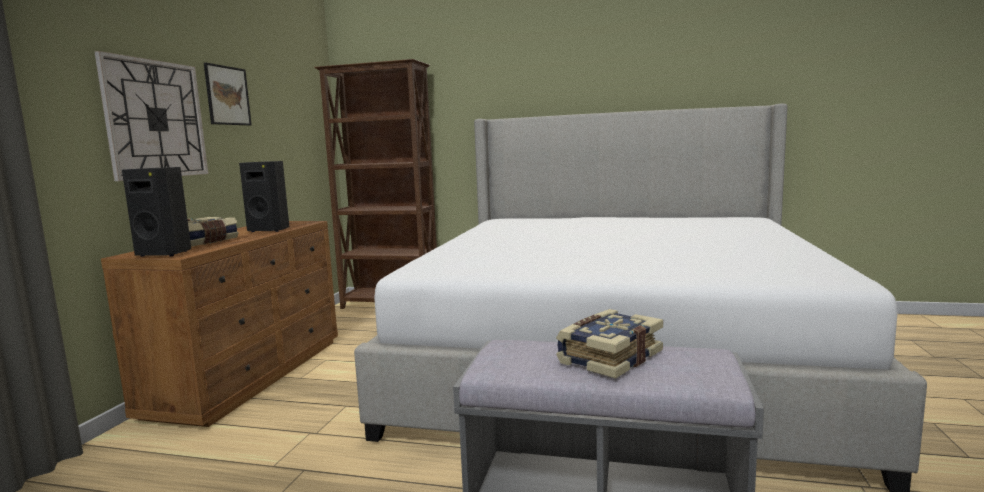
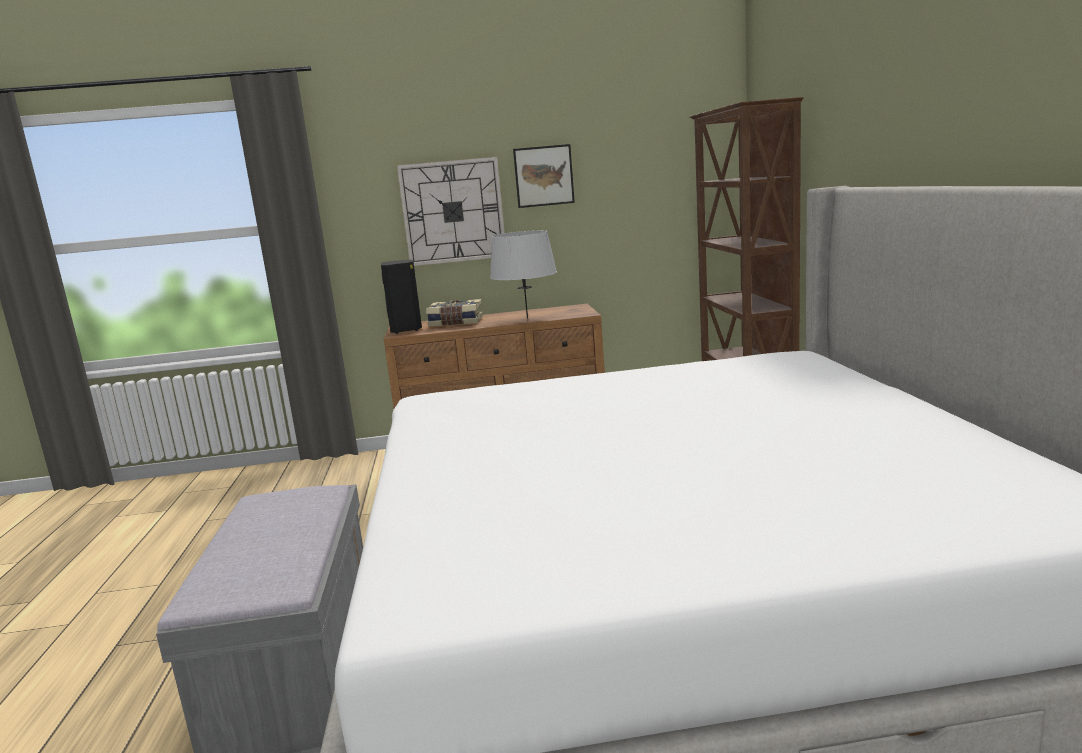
camera: 70 degrees right, 5 degrees up
black speaker [239,161,289,232] -> grey table lamp [490,230,557,319]
book [556,309,663,379] -> none

